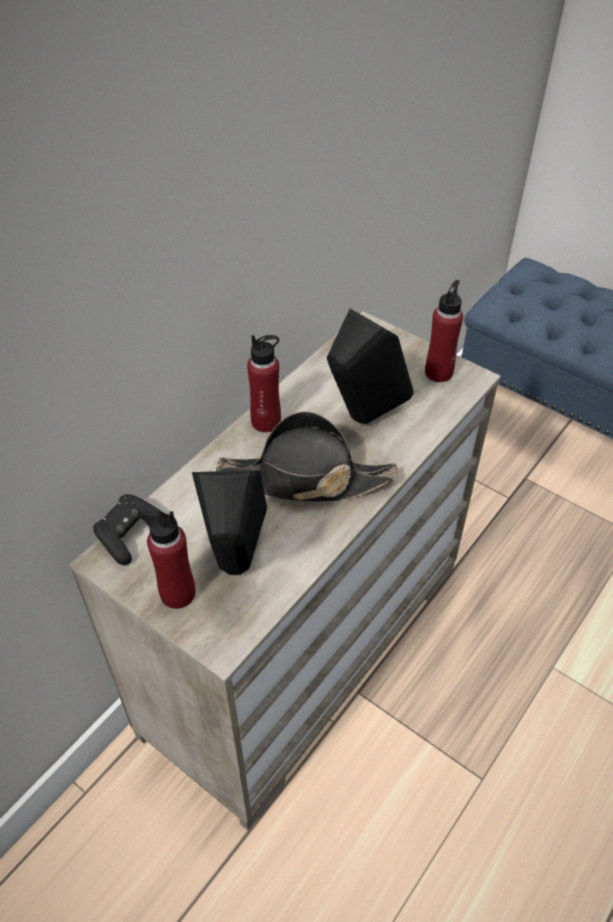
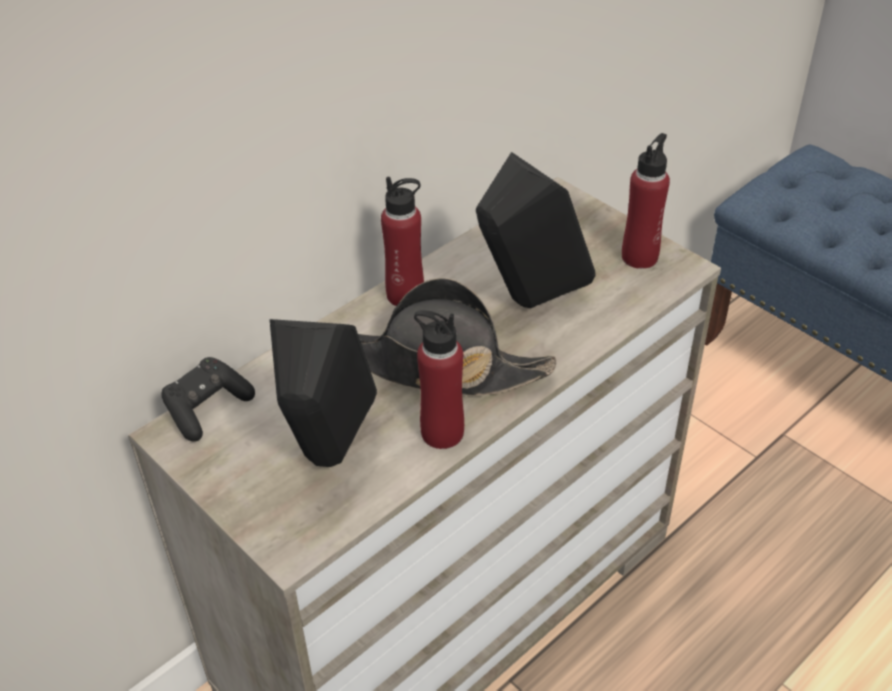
camera: 10 degrees right, 5 degrees down
red bottle [140,511,195,609] -> red bottle moved to [414,310,464,449]

